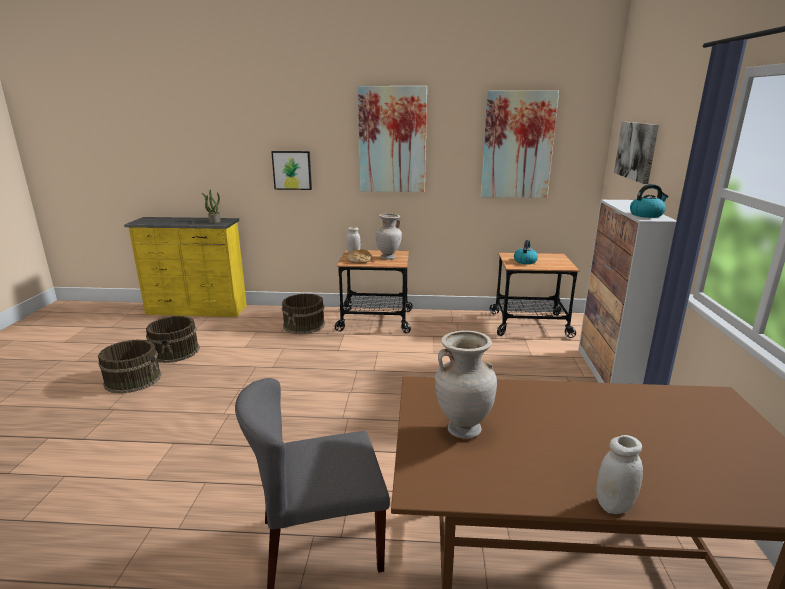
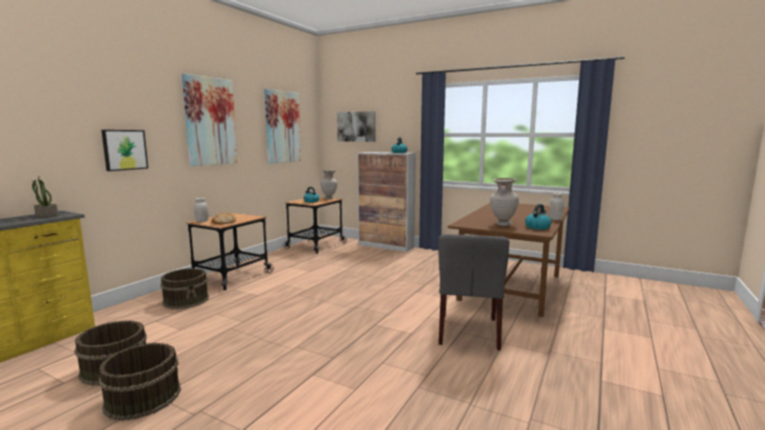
camera: 65 degrees left, 10 degrees down
beige vase [376,213,402,260] -> beige vase moved to [320,170,338,199]
none -> kettle [525,204,552,230]

